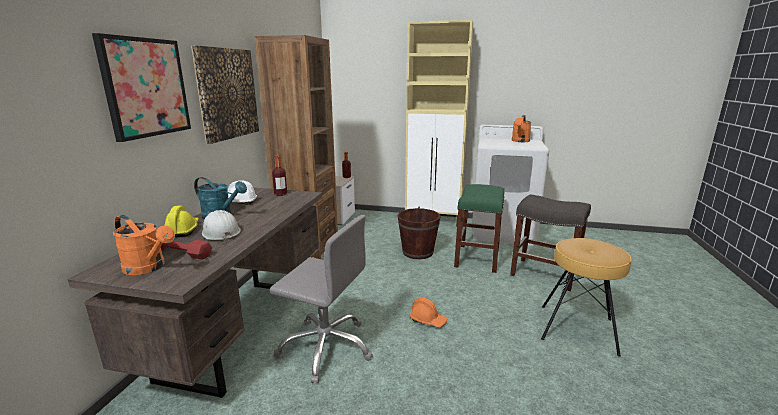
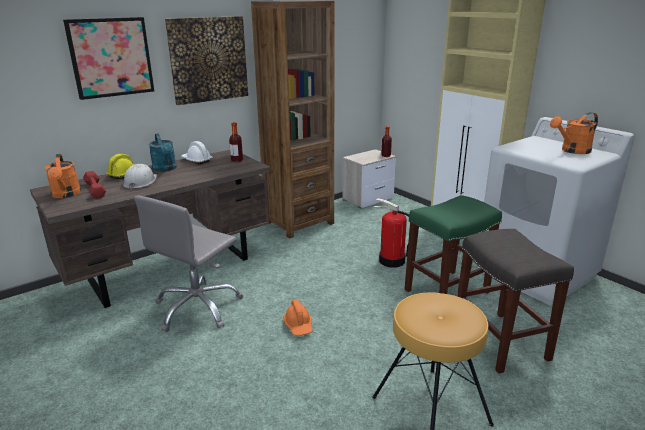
camera: 40 degrees right, 5 degrees up
grey office chair [270,215,373,383] -> grey office chair turned 60 degrees clockwise [134,195,243,332]
brown bucket [398,207,440,259] -> fire extinguisher [374,198,409,268]

